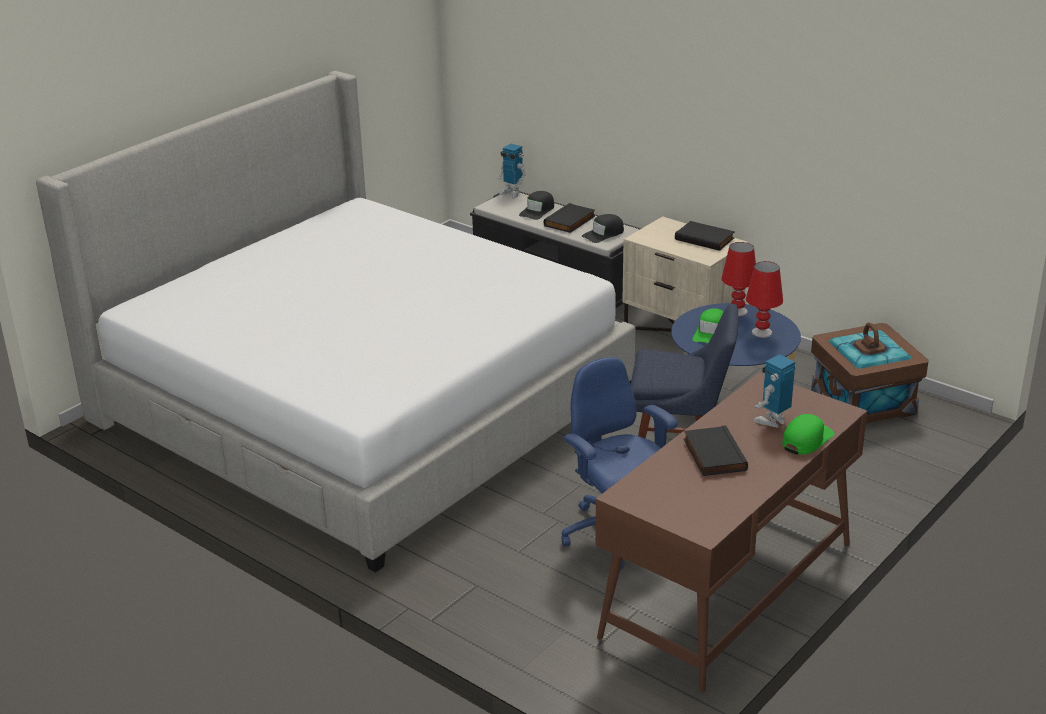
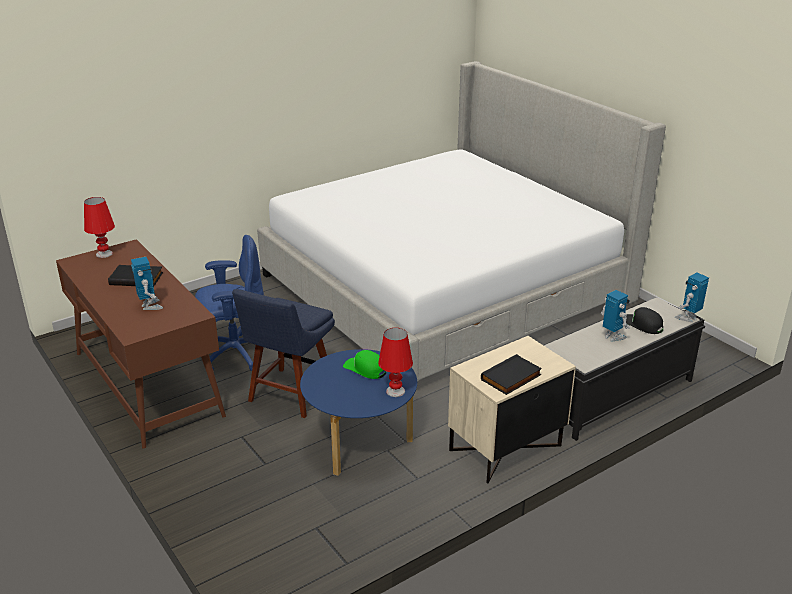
camera: 105 degrees right, 0 degrees up
black book [544,203,595,233] -> toy robot [601,290,630,342]
black cap [582,214,624,243] -> none
red table lamp [746,261,783,338] -> red table lamp moved to [84,197,115,258]
green cap [782,414,835,455] -> none
brown storage box [811,322,929,423] -> none

